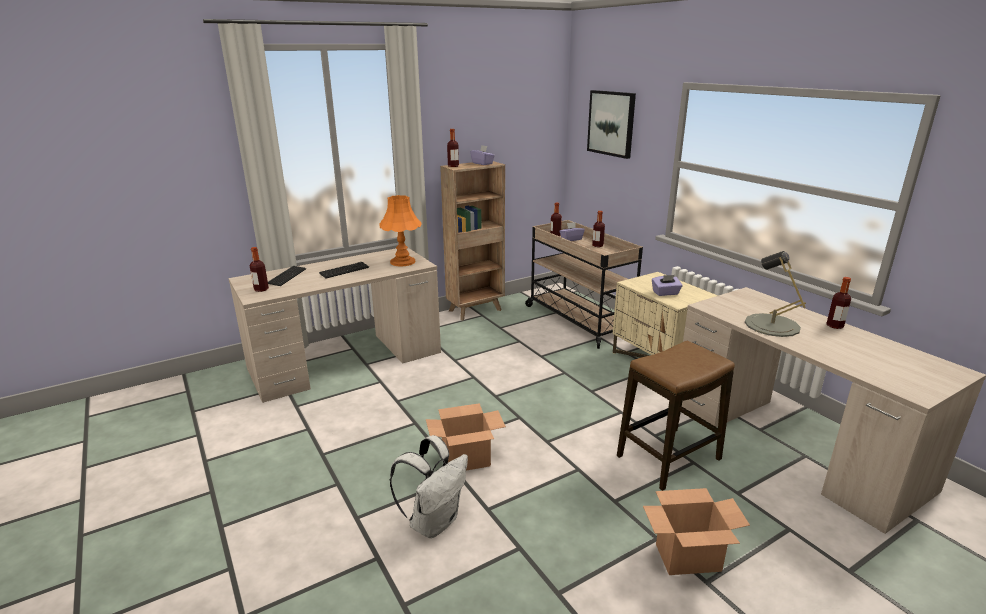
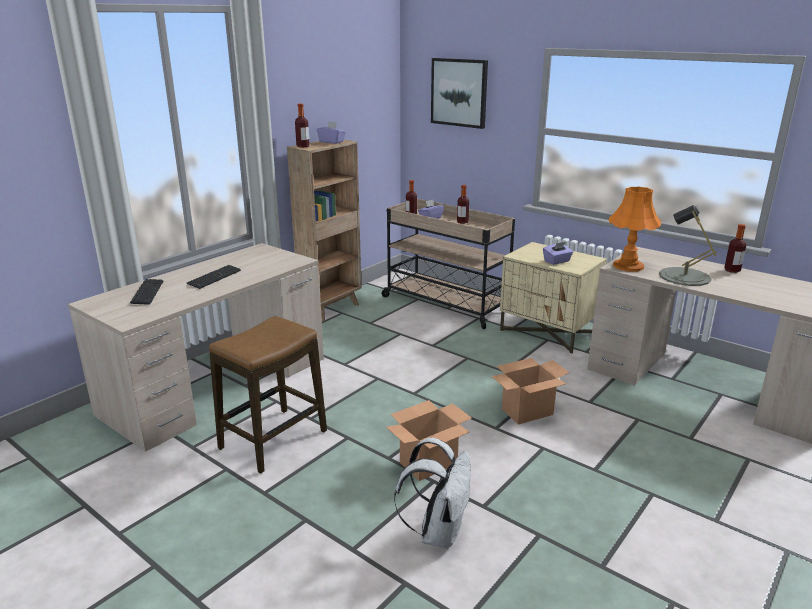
camera: 20 degrees left, 0 degrees up
bottle [250,247,269,292] -> none
orange table lamp [379,195,422,266] -> orange table lamp moved to [609,187,661,272]
stool [617,341,735,491] -> stool moved to [209,316,327,474]
cardboard box [643,488,750,575] -> cardboard box moved to [492,358,570,424]

